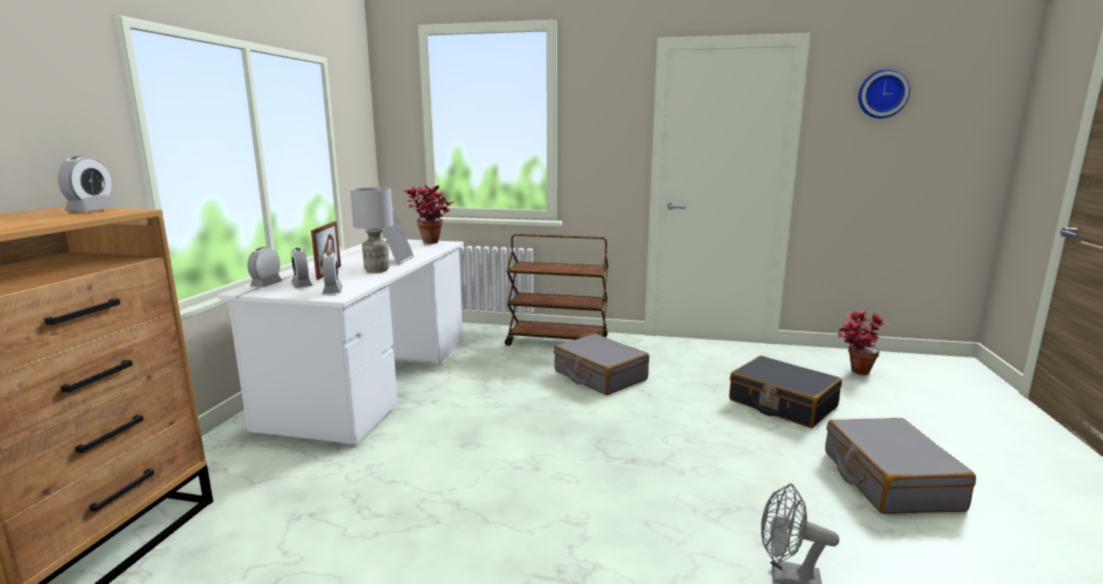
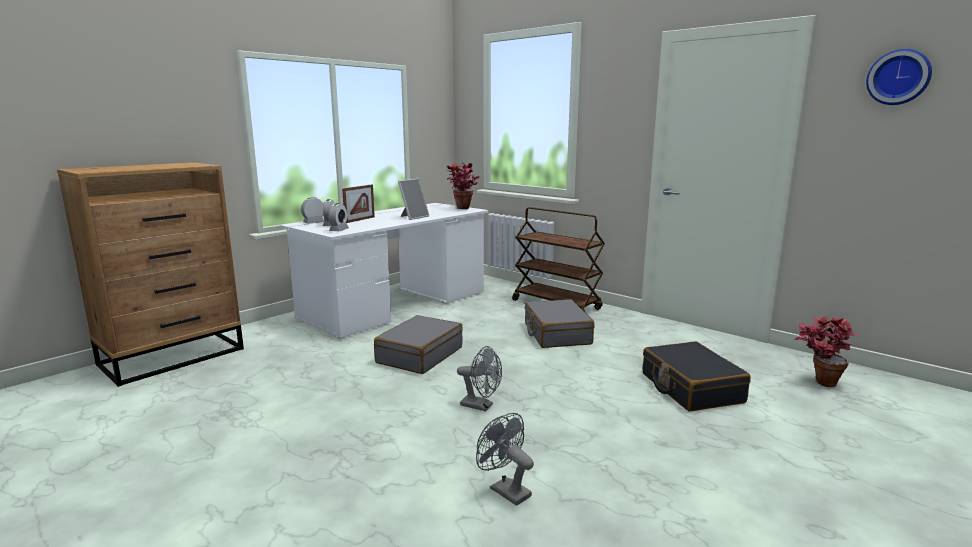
camera: 30 degrees right, 0 degrees up
alarm clock [58,156,117,211] -> none
grey table lamp [350,187,393,273] -> none
grey suitcase [825,418,976,514] -> grey suitcase moved to [374,315,463,374]
none -> grey fan [457,346,502,411]

